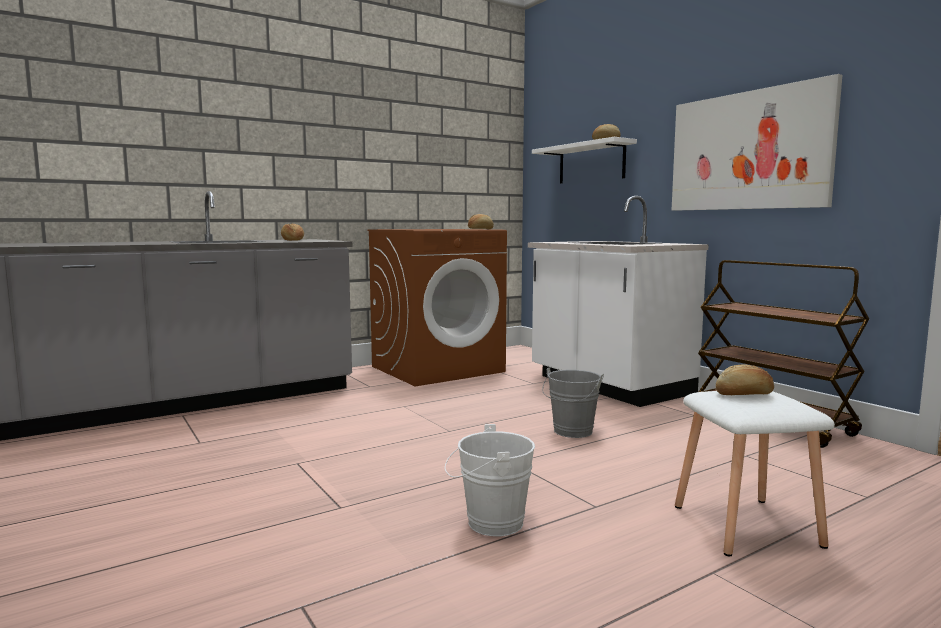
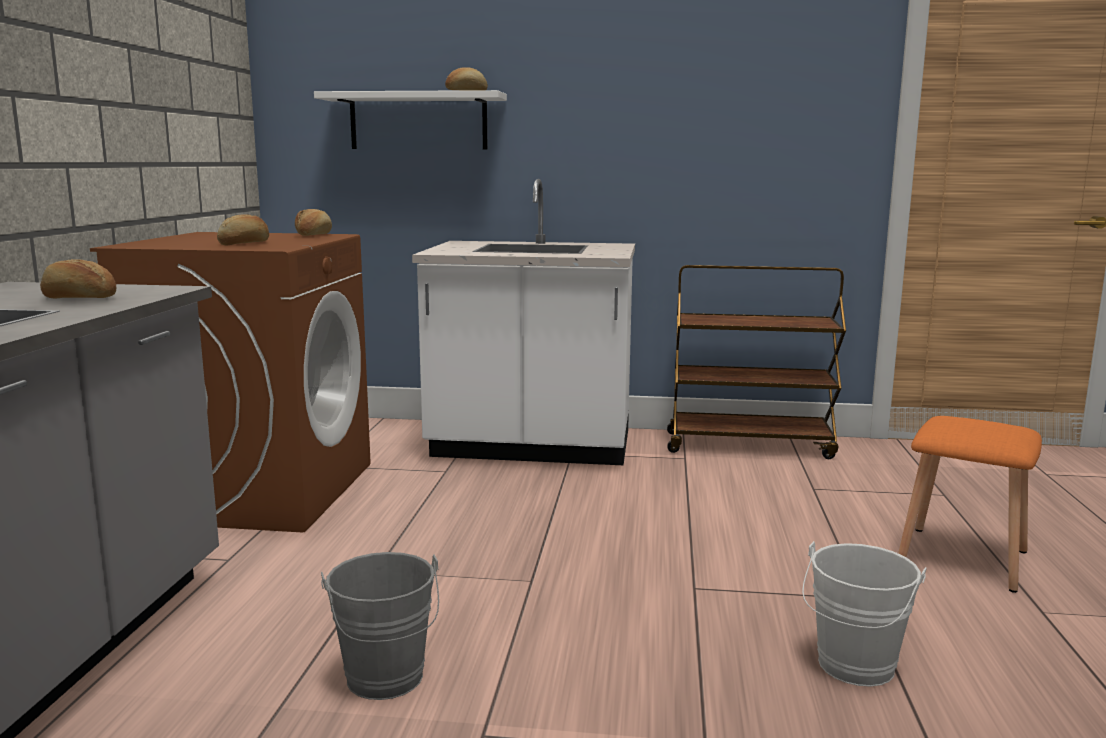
camera: 50 degrees left, 5 degrees up
grey bucket [542,367,604,438] -> grey bucket moved to [321,552,439,700]
picture [672,74,842,211] -> none
white stool [675,391,835,557] -> orange stool [898,416,1042,593]
bread [716,365,774,395] -> bread moved to [217,214,269,245]

